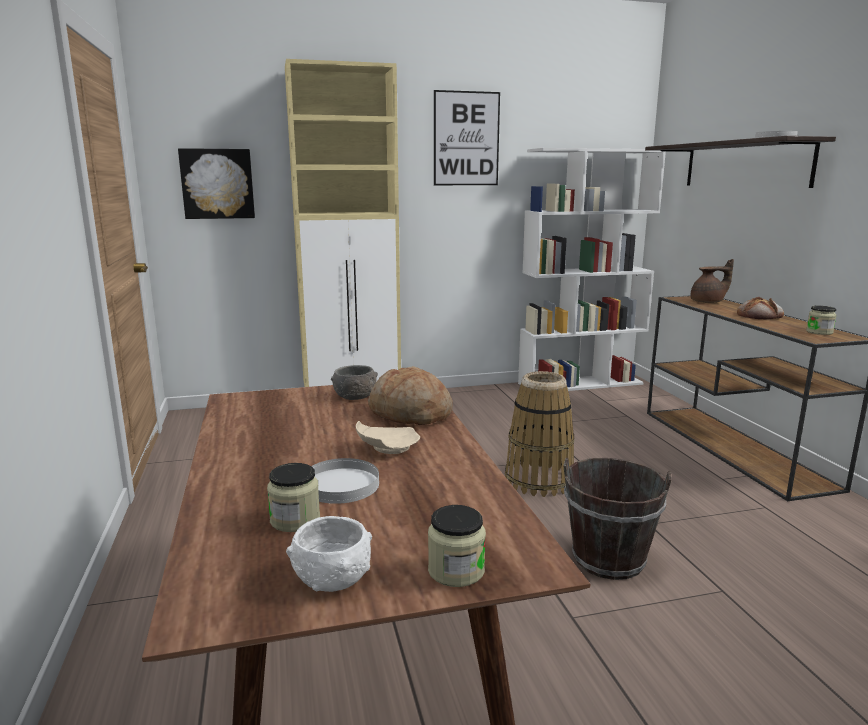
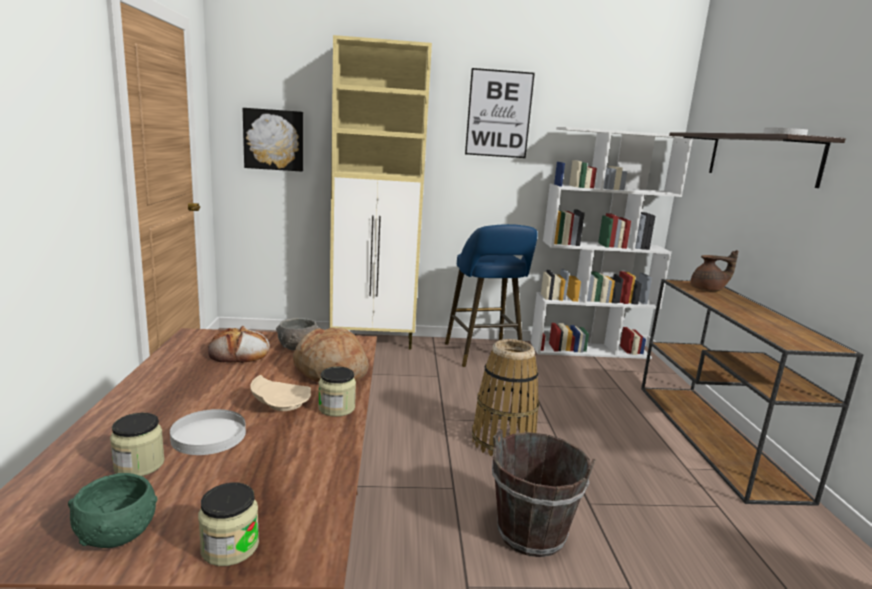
camera: 10 degrees right, 0 degrees up
white bowl [286,516,372,592] -> green bowl [68,473,157,548]
bread [737,297,784,320] -> bread moved to [208,326,270,363]
jar [806,306,837,335] -> jar moved to [318,366,356,417]
none -> blue stool [445,224,538,367]

